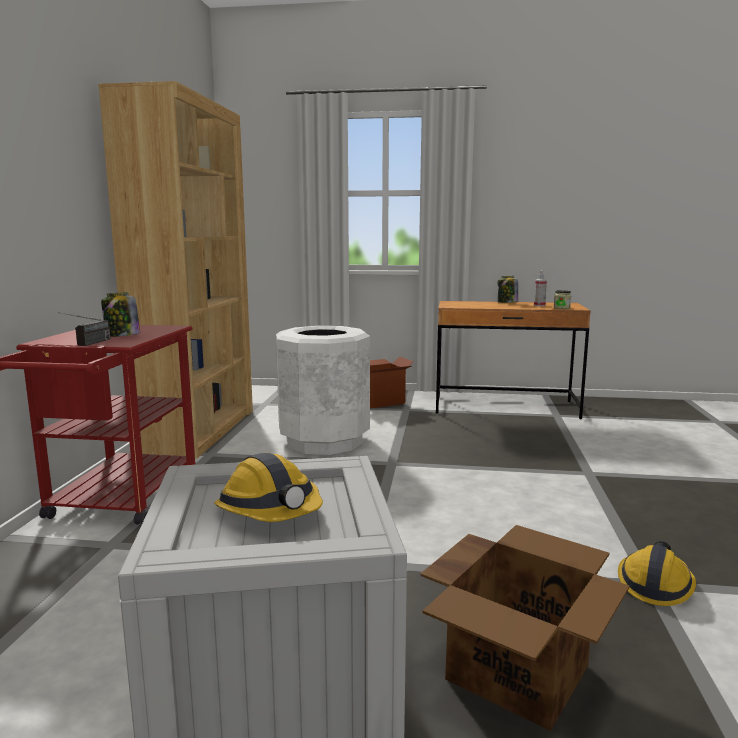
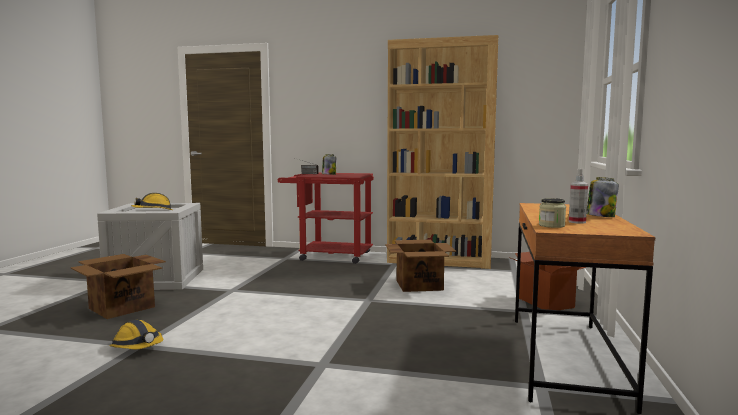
camera: 95 degrees right, 5 degrees down
white trash can [276,326,370,455] -> cardboard box [385,240,456,292]

